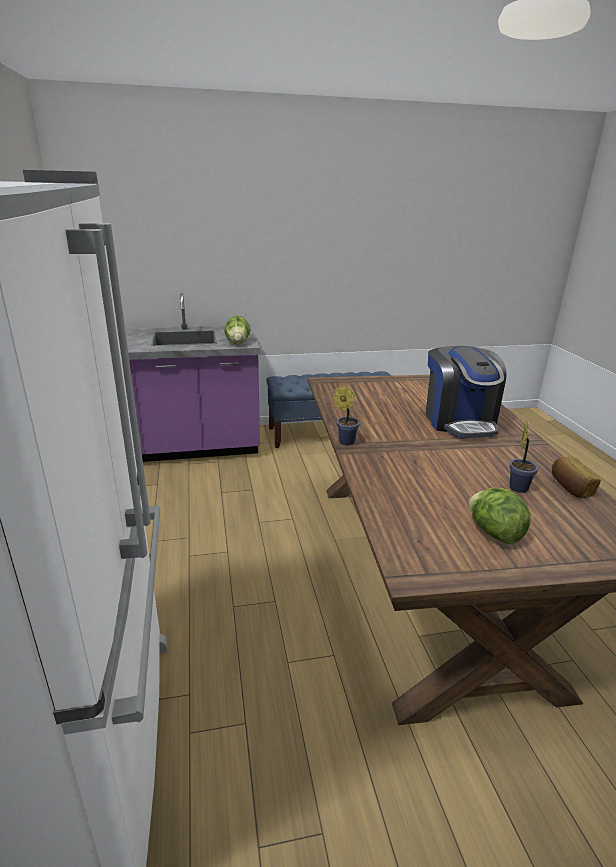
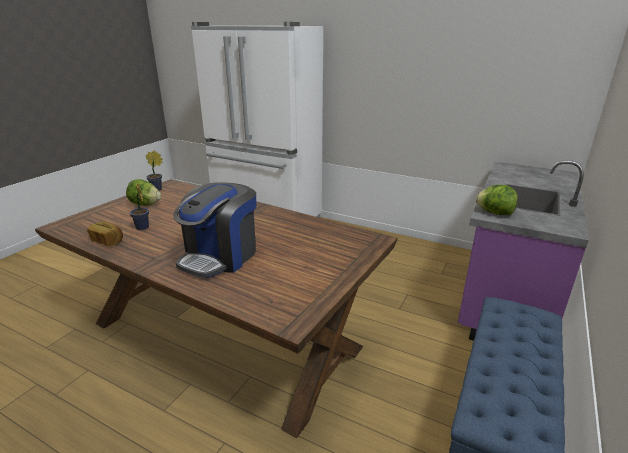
camera: 130 degrees right, 0 degrees up
potted plant [333,385,360,445] -> potted plant moved to [146,150,163,191]
coffee machine [426,346,507,438] -> coffee machine turned 90 degrees counterclockwise [173,182,256,278]

